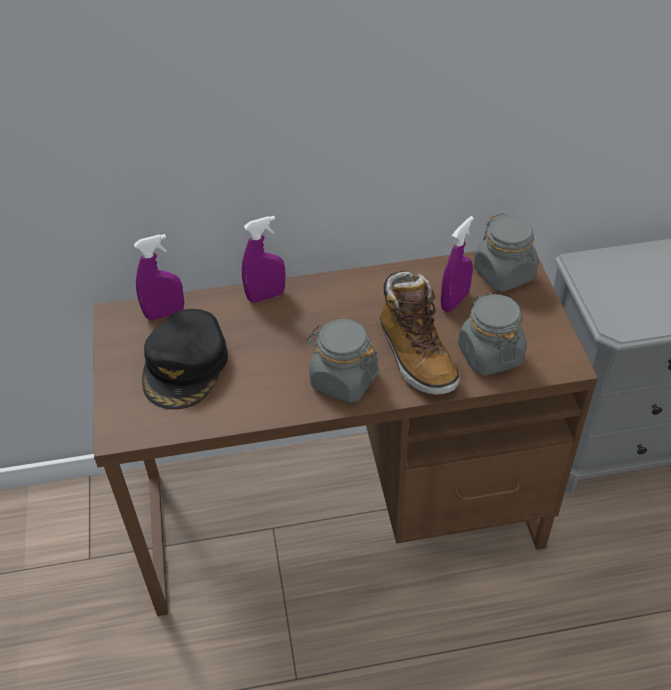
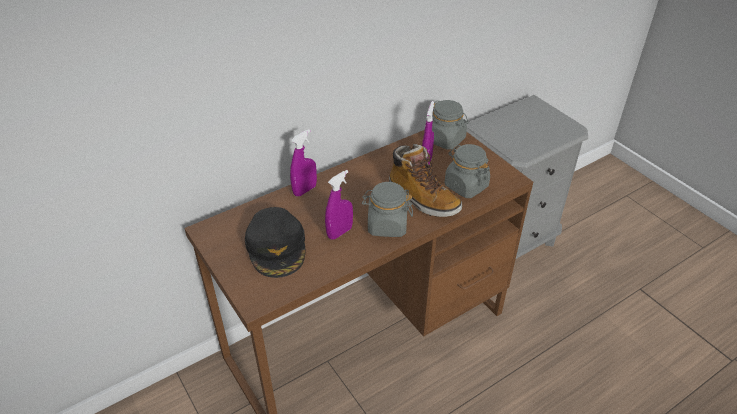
camera: 25 degrees left, 5 degrees down
purple spray bottle [134,234,184,321] -> purple spray bottle moved to [325,170,353,240]

